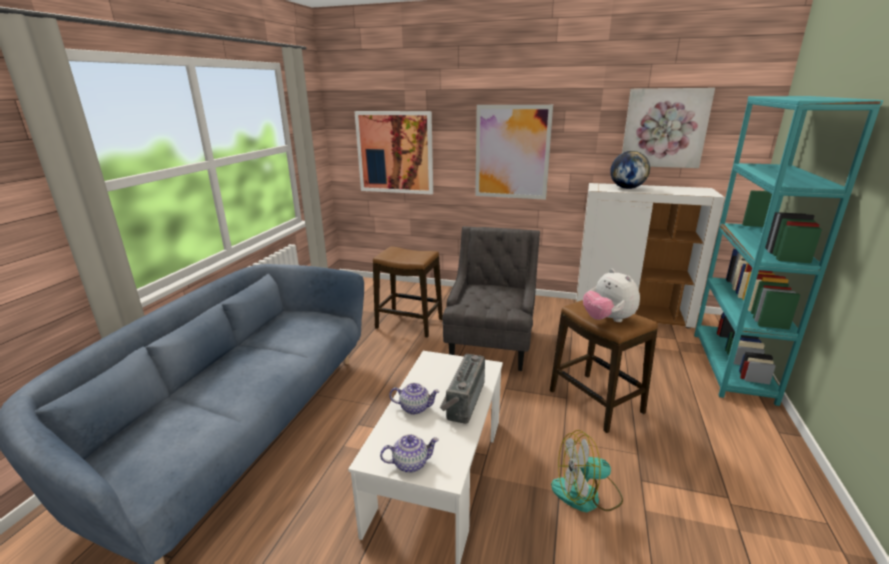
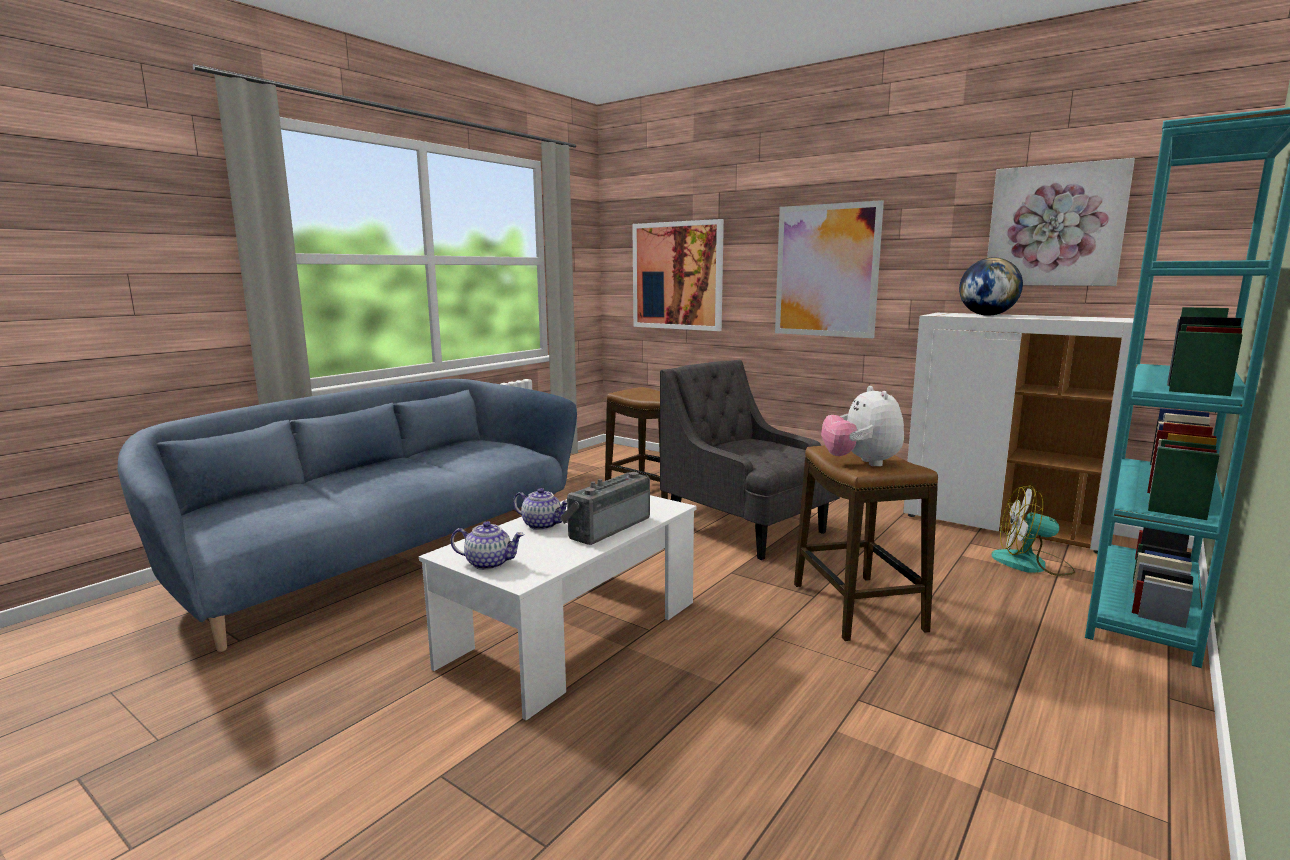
camera: 20 degrees right, 10 degrees down
grey armchair [442,226,540,371] -> grey armchair turned 75 degrees counterclockwise [660,360,840,560]
fan [551,430,623,512] -> fan moved to [991,485,1075,576]

